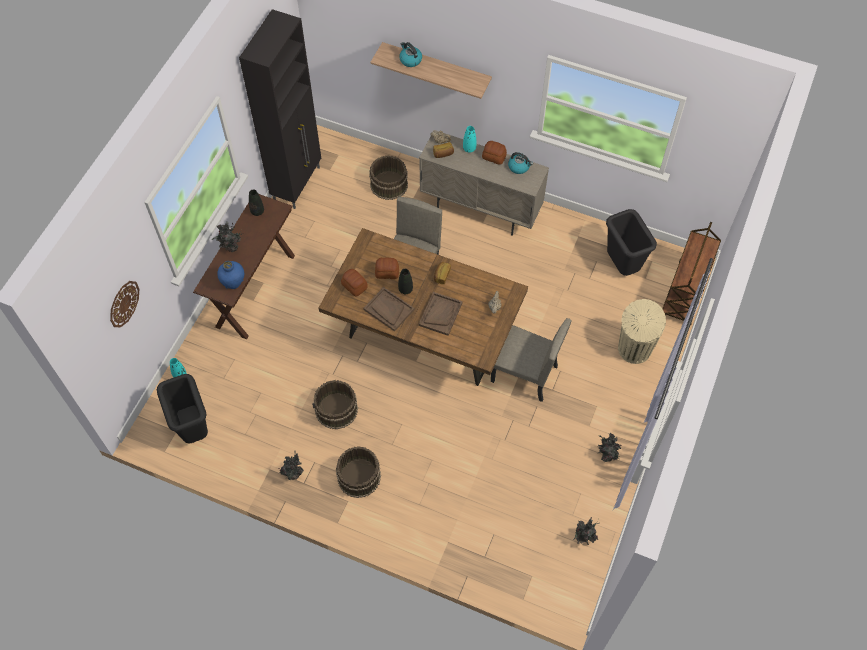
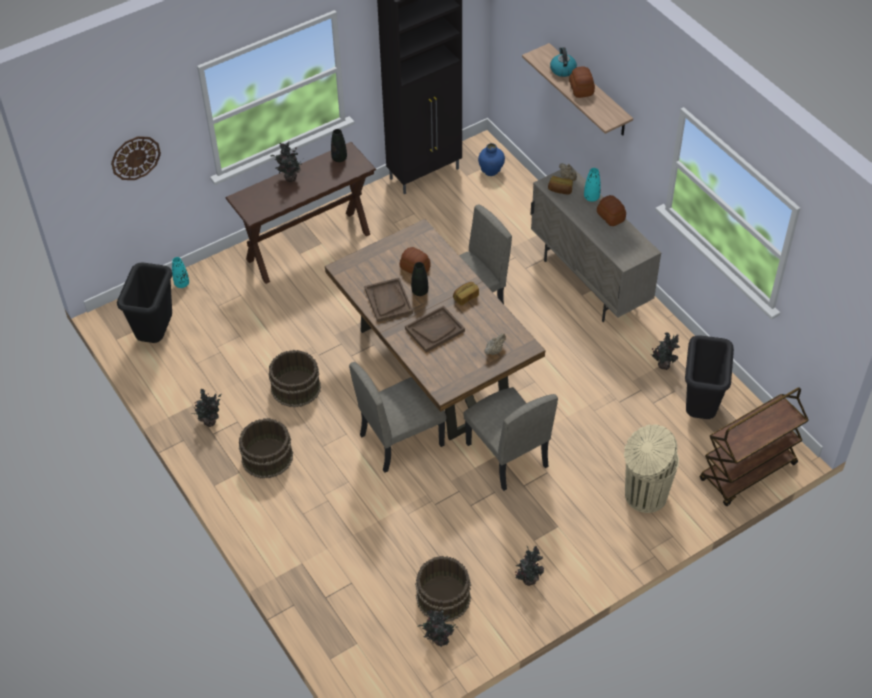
camera: 35 degrees right, 10 degrees down
blue vase [217,261,244,289] -> blue vase moved to [478,143,505,176]
bread [341,269,368,297] -> bread moved to [569,66,595,98]
brown bucket [369,155,408,200] -> brown bucket moved to [415,556,471,622]
kettle [508,152,533,174] -> none
none -> beige chair [349,362,446,473]
none -> potted plant [652,332,680,370]

